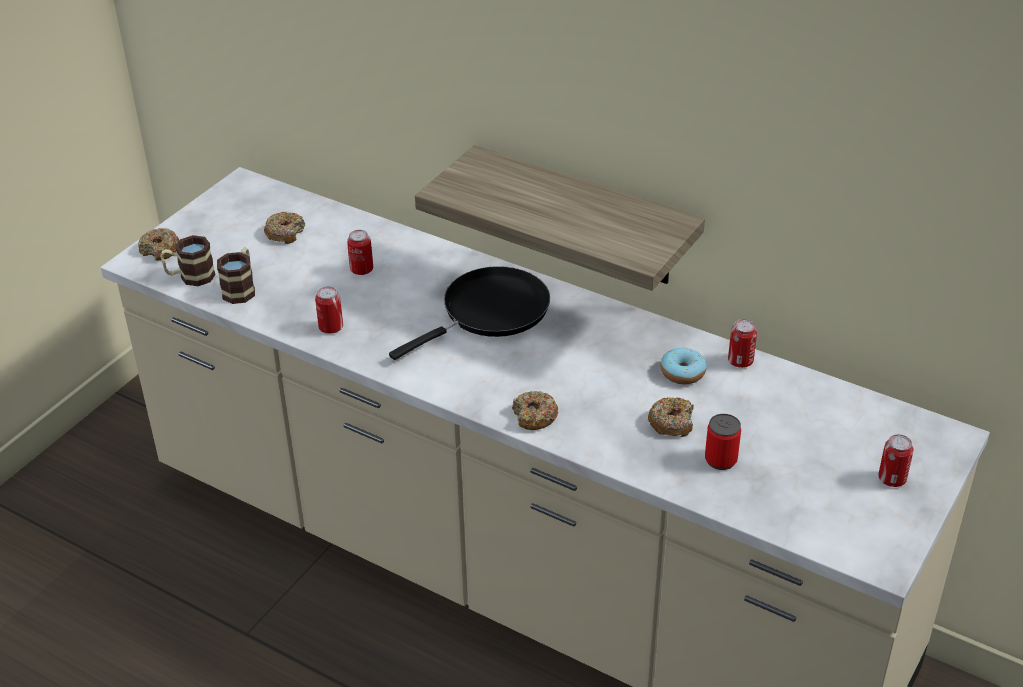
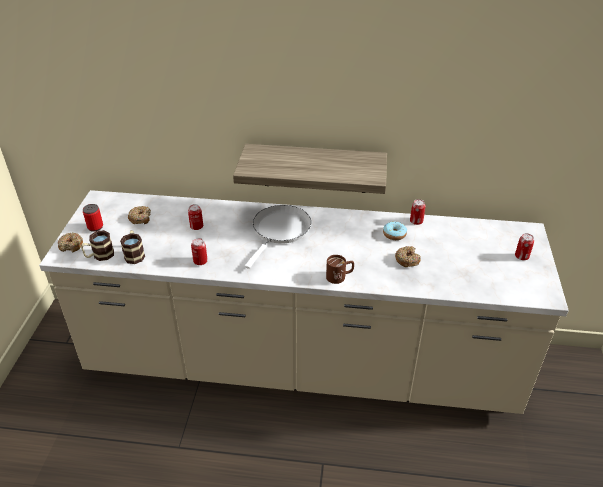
camera: 25 degrees left, 0 degrees up
black frying pan [389,266,550,360] -> white frying pan [245,205,311,269]
donut [512,391,559,430] -> brown mug [326,255,354,284]
can [705,414,741,470] -> can moved to [83,204,103,232]

